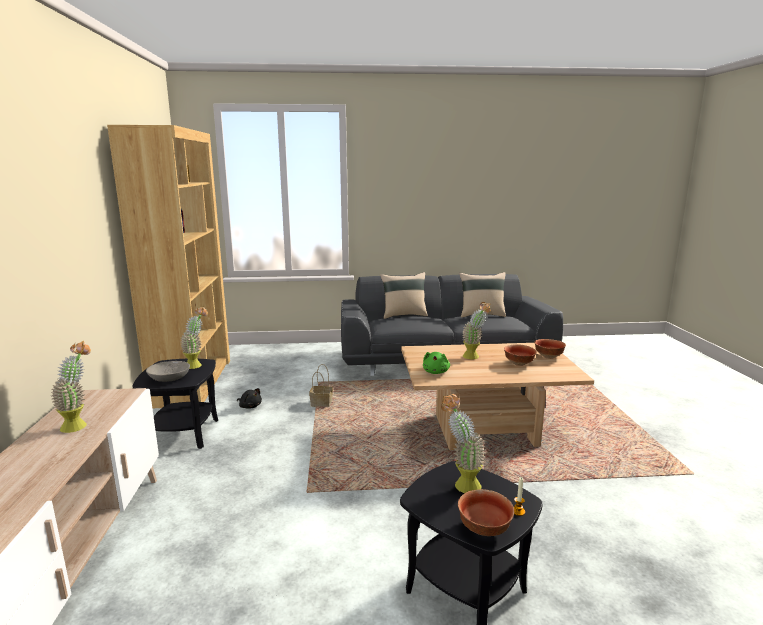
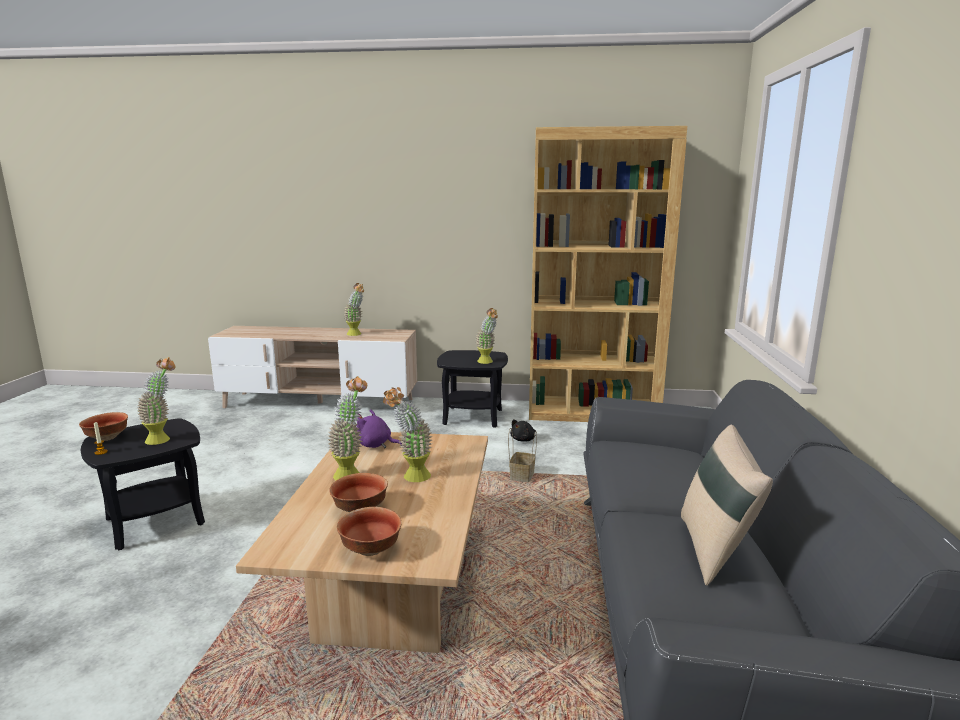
camera: 100 degrees right, 0 degrees up
grey bowl [146,361,190,382] -> none
beige pillow [380,272,428,319] -> none
green plush toy [423,352,450,374] -> purple plush toy [356,409,402,448]
none -> potted plant [328,376,367,480]

